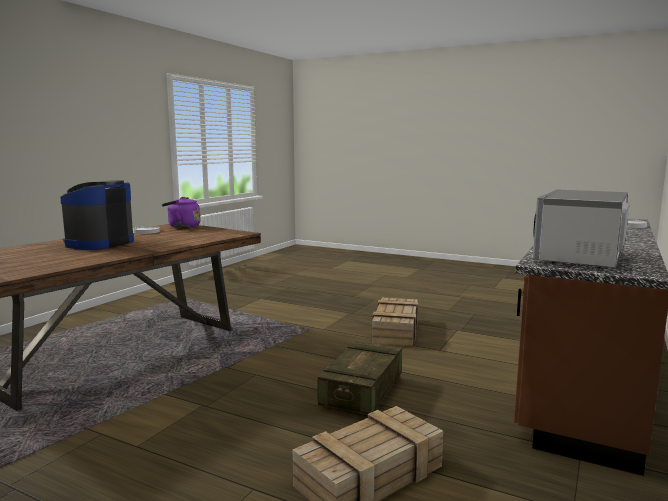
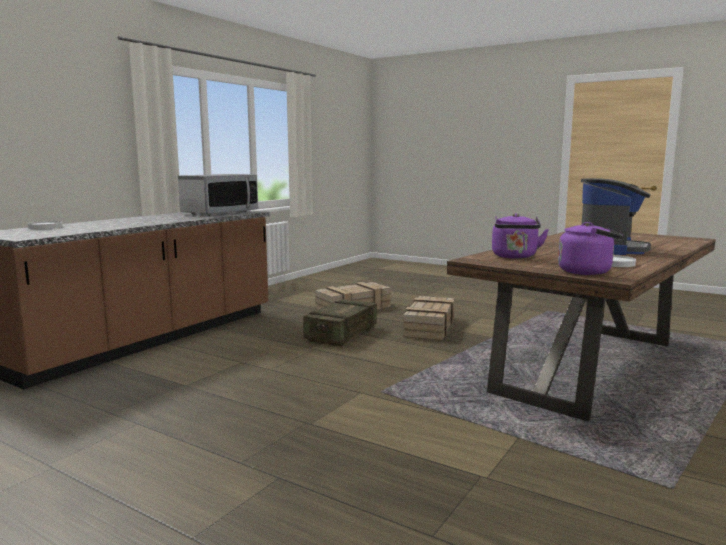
camera: 175 degrees left, 0 degrees up
crate [372,298,418,347] -> crate moved to [403,296,454,340]
none -> purple kettle [492,213,549,259]

